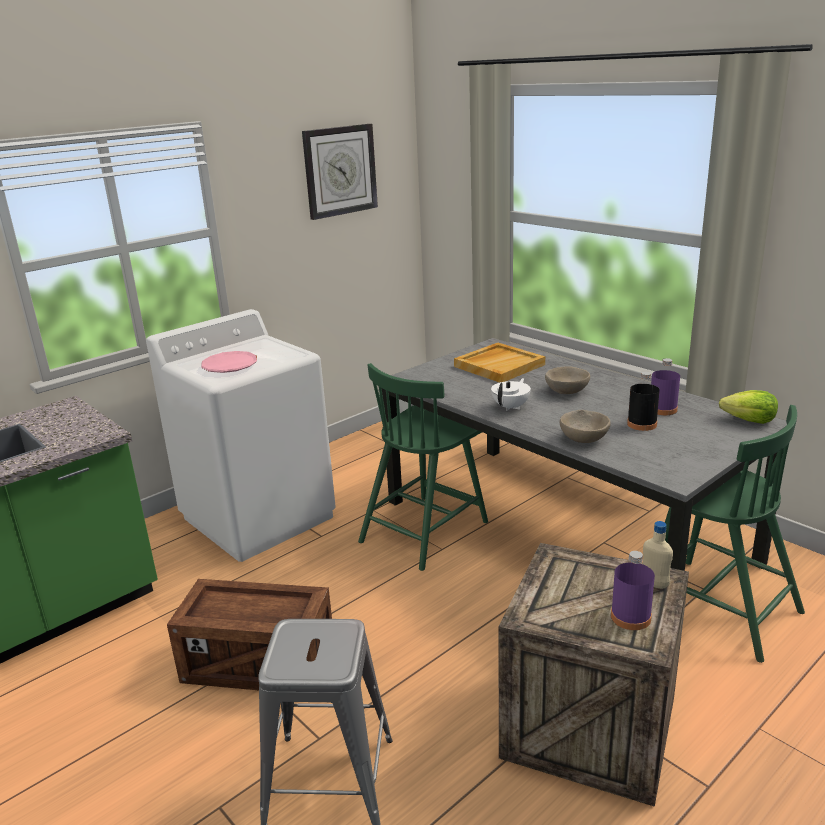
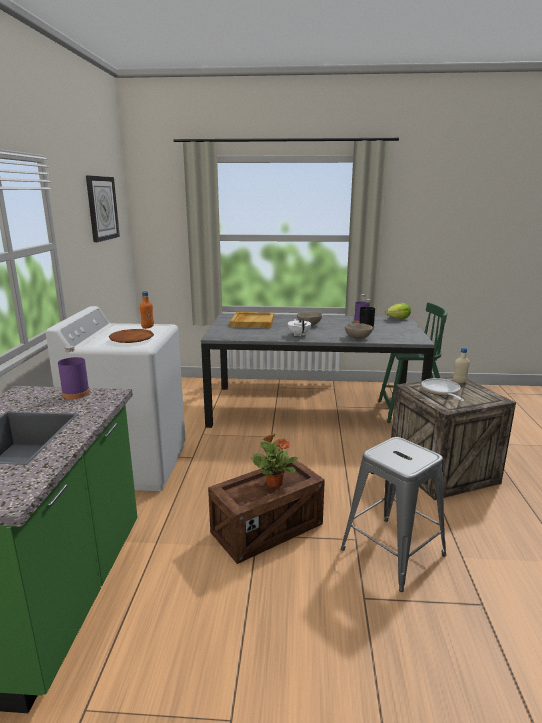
camera: 45 degrees left, 5 degrees down
pink plate [201,351,257,373] -> brown plate [109,329,154,343]
green chair [358,363,488,571] -> none
purple bottle [611,551,655,630] -> purple bottle moved to [58,346,90,399]
none -> orange bottle [140,291,154,329]
none -> potted plant [251,434,298,488]
none -> frying pan [422,378,465,402]

